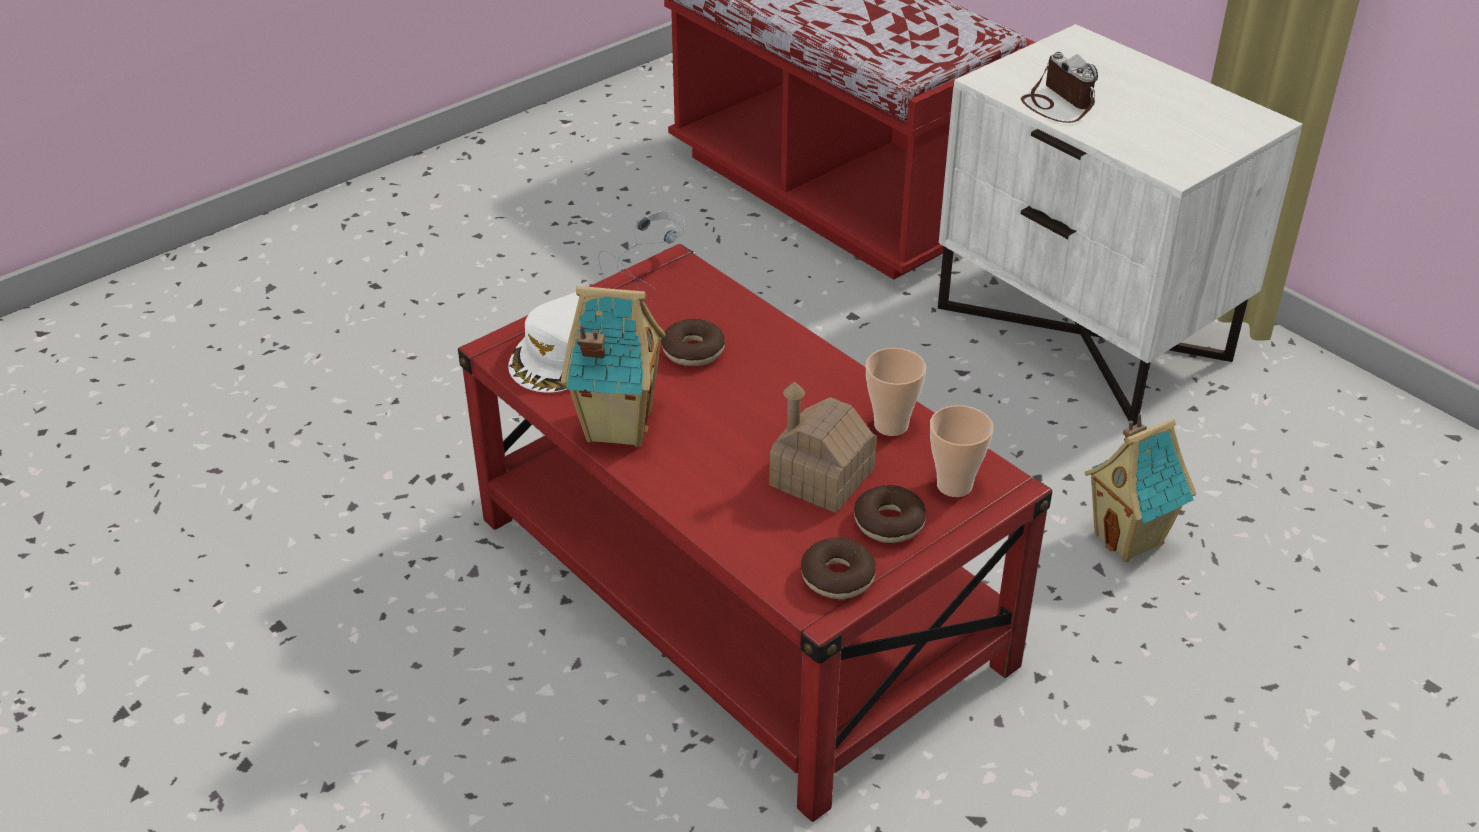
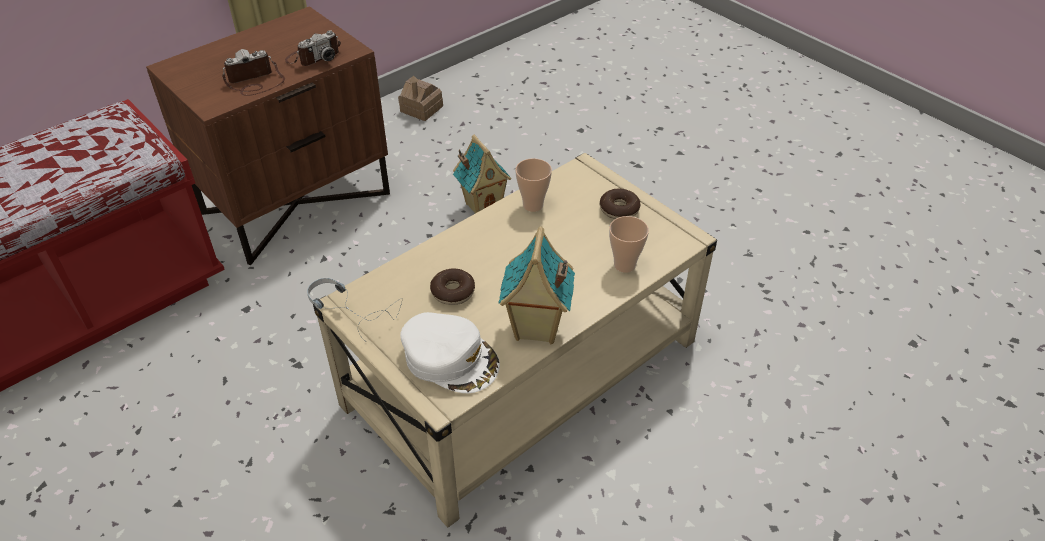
camera: 90 degrees left, 5 degrees up
red coffee table [458,244,1052,822] -> beige coffee table [313,153,717,527]
toy house [769,381,877,513] -> toy house moved to [398,75,443,121]
donut [801,538,876,599] -> none
cup [930,405,993,497] -> cup moved to [609,216,649,273]
white nightstand [938,24,1302,426] -> brown nightstand [146,6,390,265]
none -> camera [285,30,341,66]

